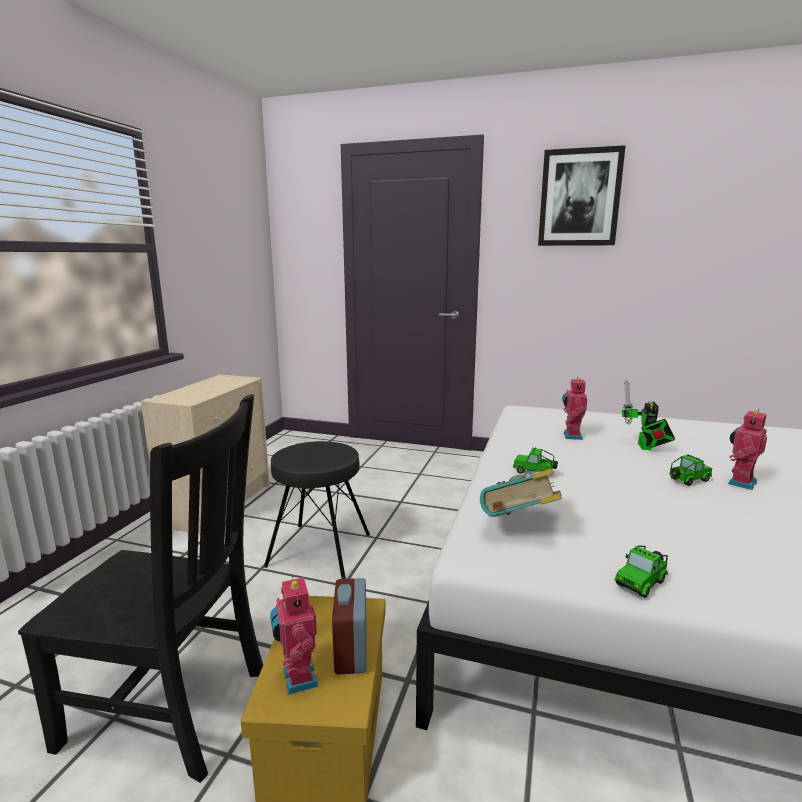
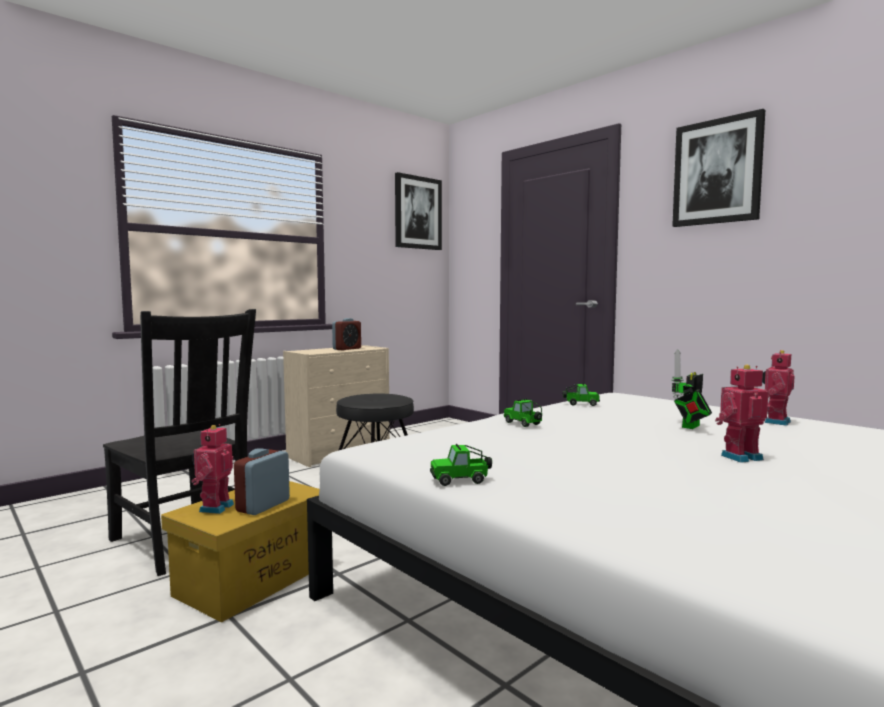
camera: 30 degrees right, 10 degrees down
book [480,469,562,517] -> none
toy robot [562,377,587,440] -> toy robot moved to [762,350,795,426]
toy car [669,454,712,486] -> toy car moved to [563,383,600,406]
none -> alarm clock [332,318,361,350]
none -> picture [395,172,442,250]

